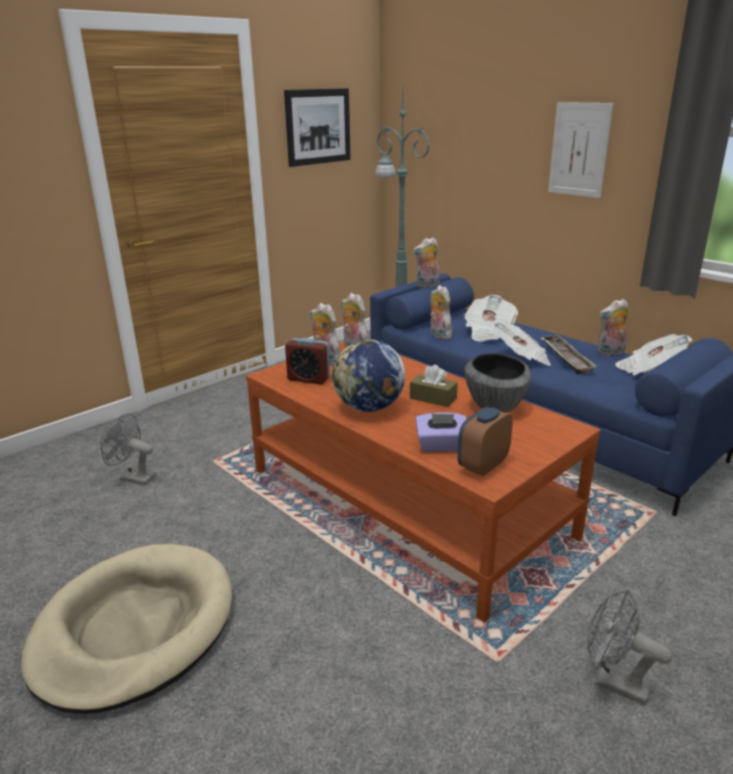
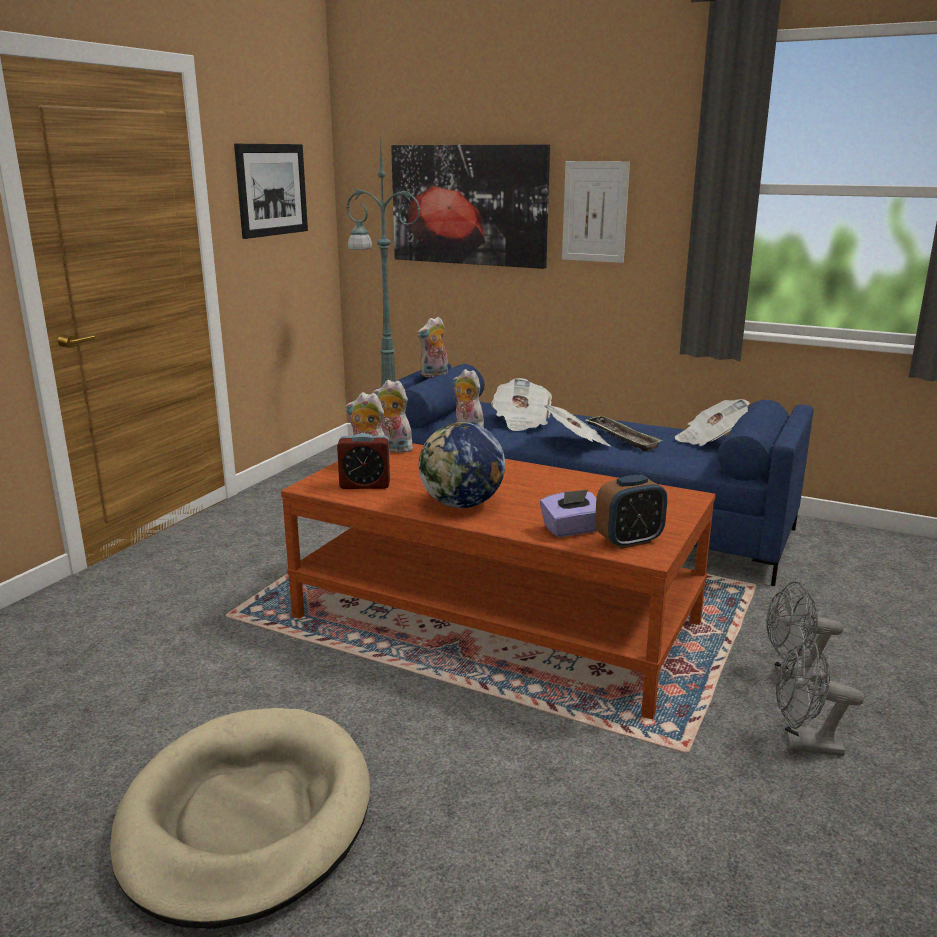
camera: 20 degrees left, 5 degrees down
grey fan [100,413,157,485] -> grey fan moved to [766,581,843,681]
brown tissue box [410,365,458,407] -> none
alarm clock [457,407,513,476] -> alarm clock turned 135 degrees counterclockwise [595,475,667,549]
bowl [465,353,531,413] -> none
plush toy [597,299,629,356] -> none
none -> picture [391,145,550,269]

